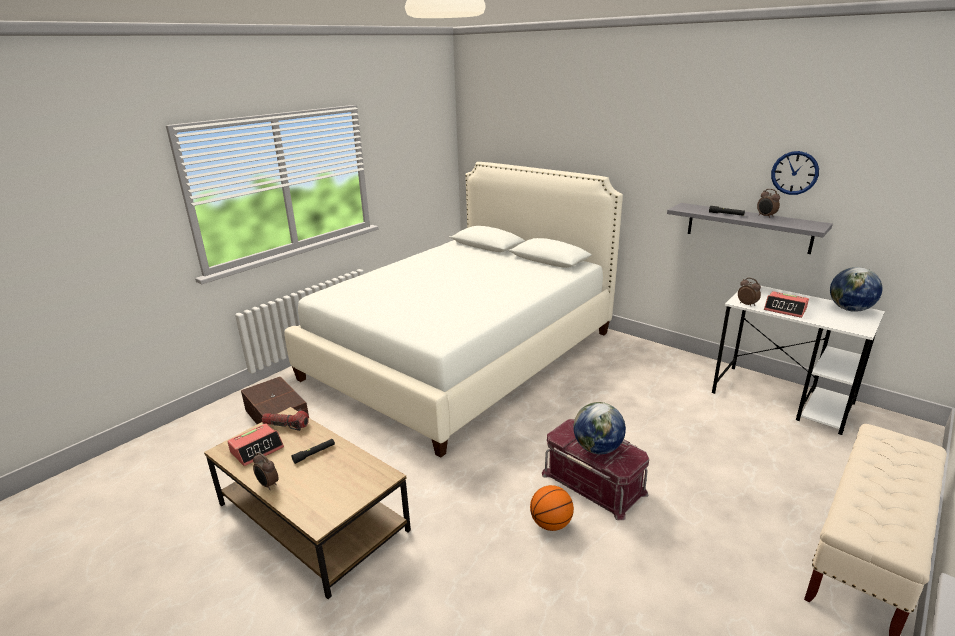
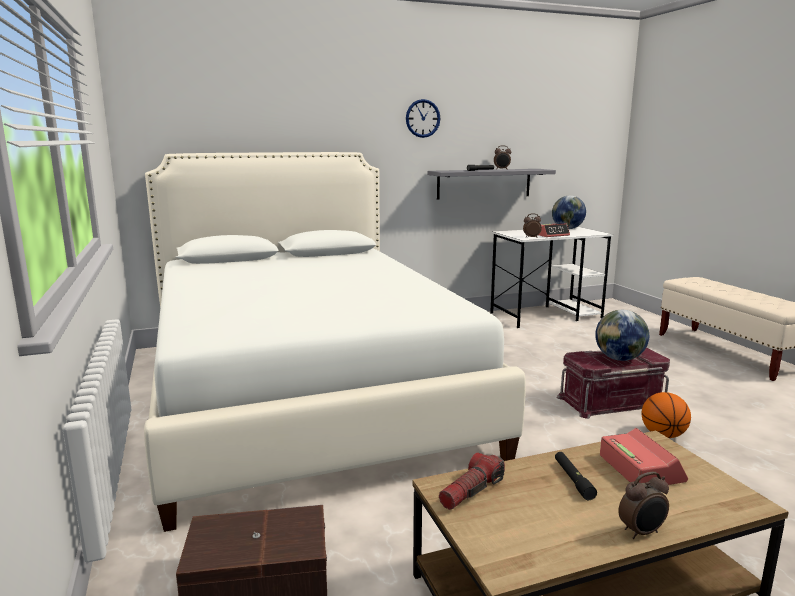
camera: 60 degrees left, 10 degrees down
alarm clock [227,423,284,466] -> alarm clock moved to [600,428,688,485]
wall clock [771,151,819,195] -> wall clock moved to [406,99,440,138]

